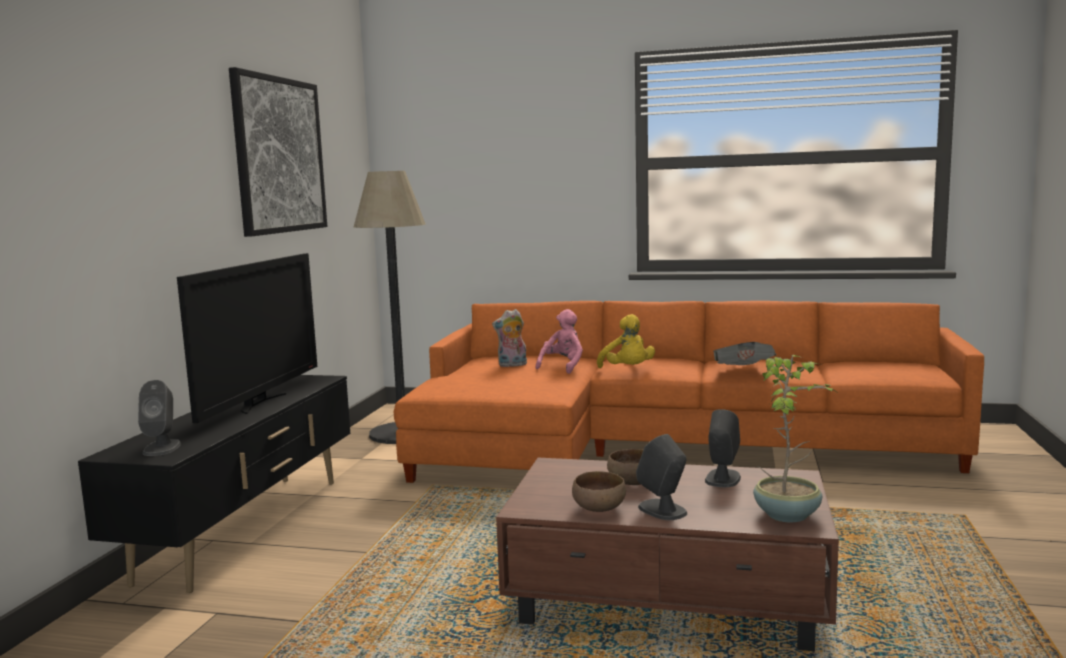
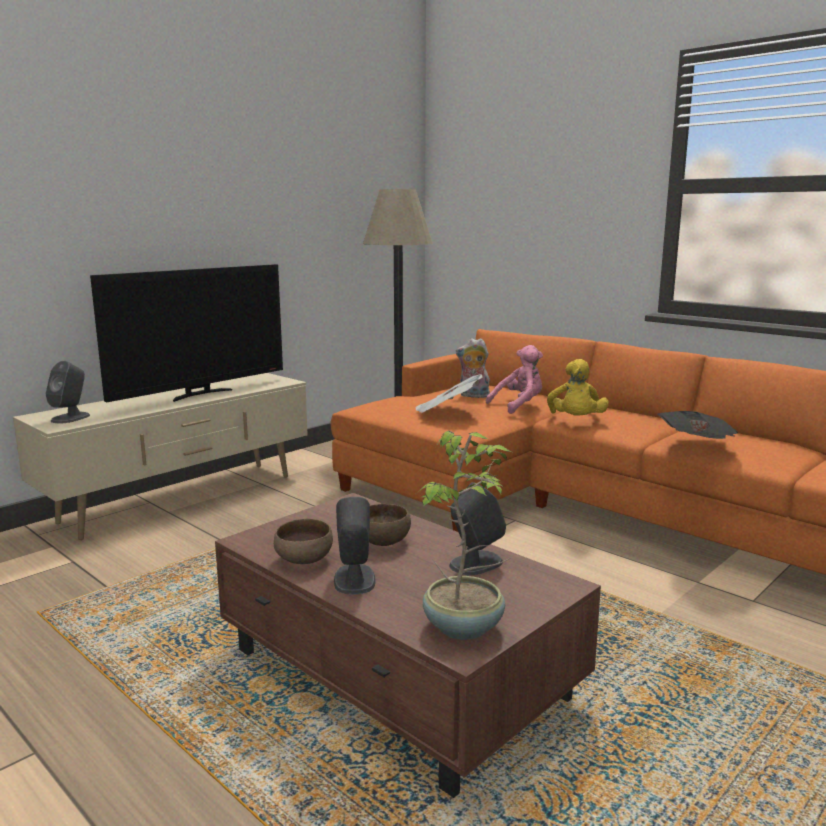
camera: 30 degrees right, 5 degrees up
black tv stand [78,375,350,593] -> beige tv stand [13,373,308,540]
picture [229,67,327,237] -> none
none -> newspaper [416,374,483,413]

